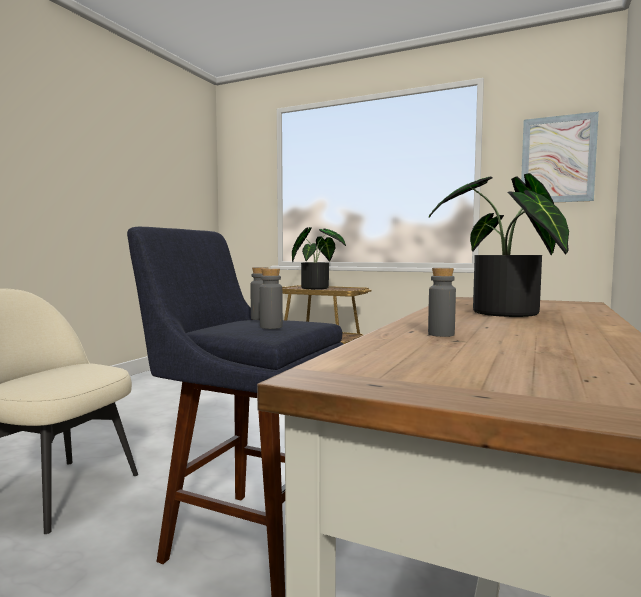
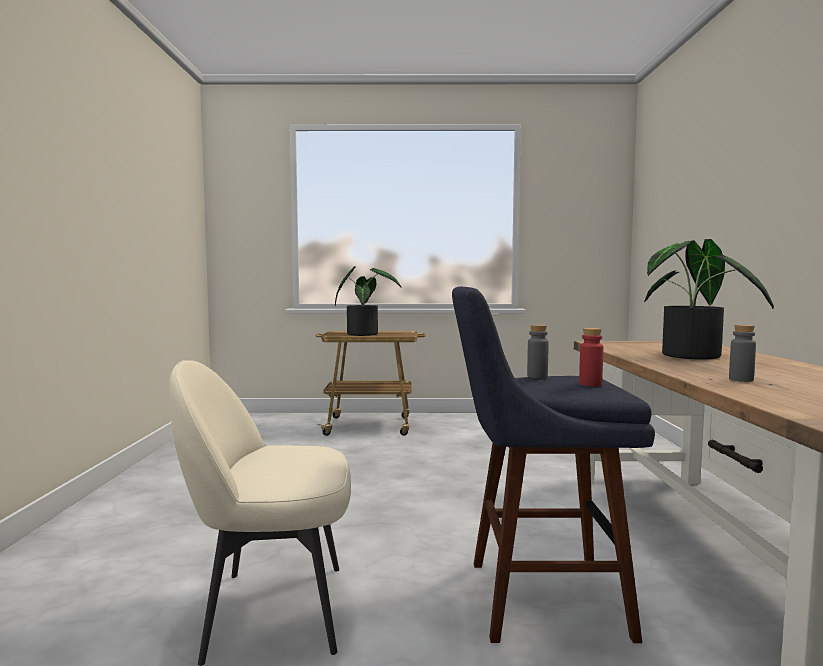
camera: 25 degrees left, 0 degrees up
grey bottle [259,268,283,329] -> red bottle [579,328,603,387]
picture [521,111,599,203] -> none

